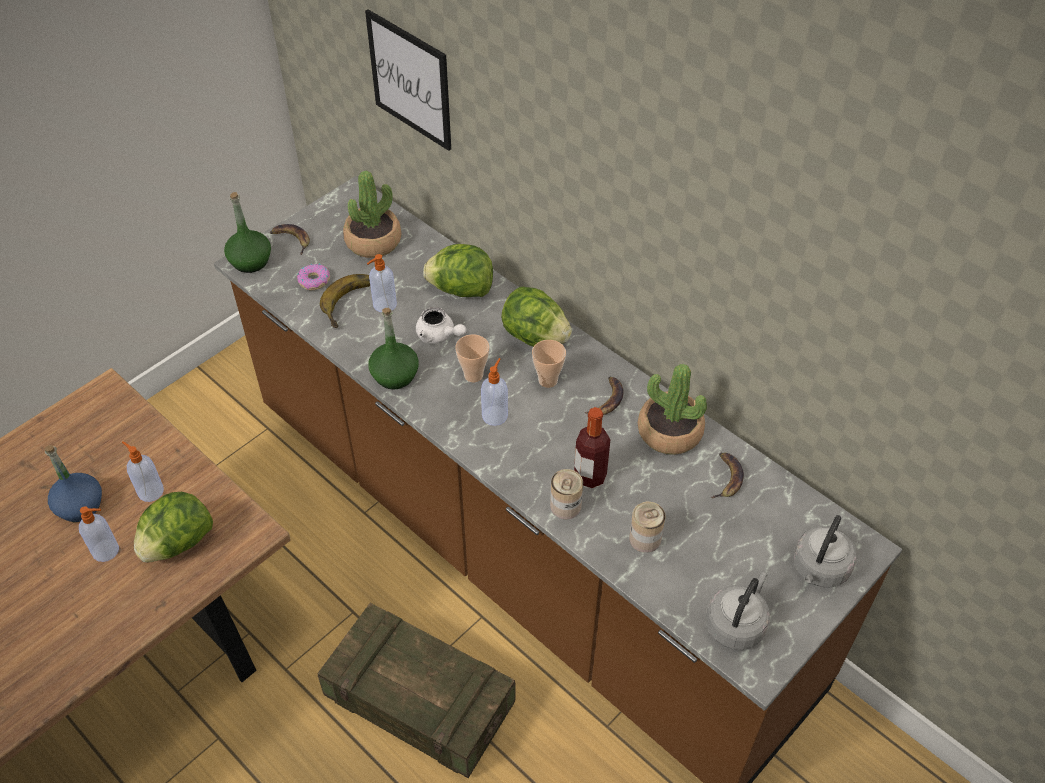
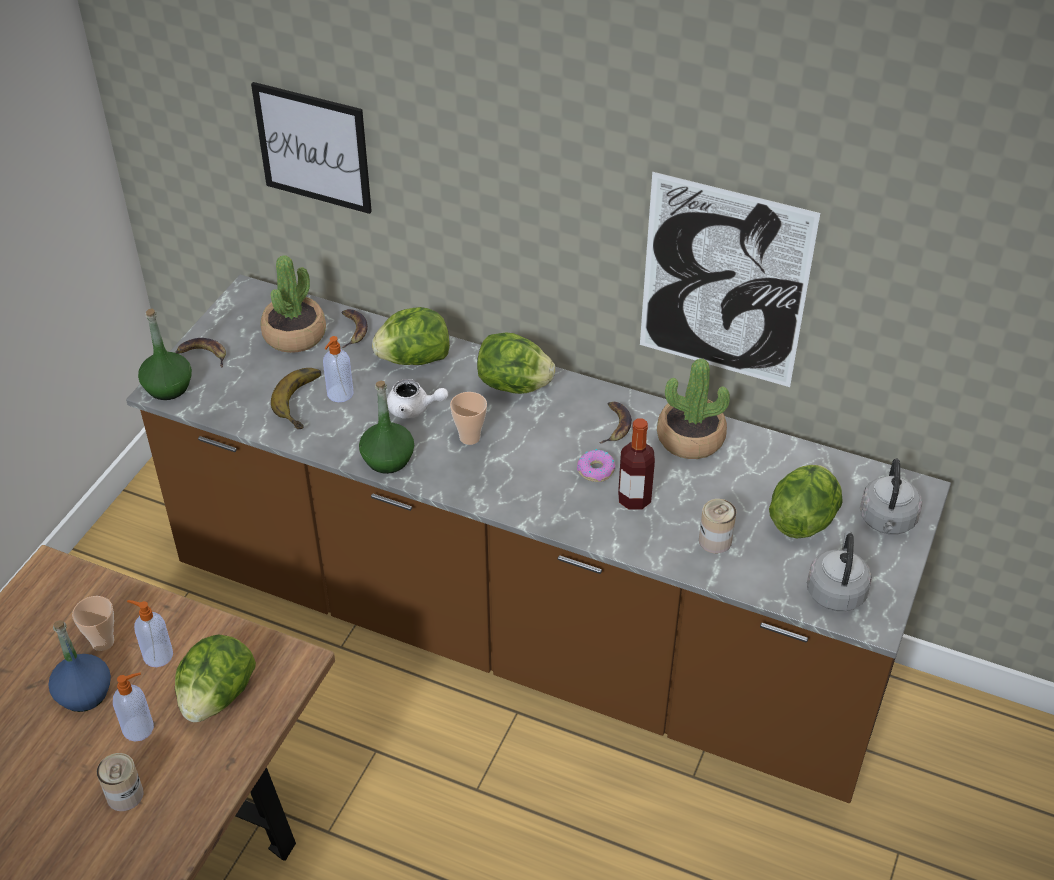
camera: 20 degrees left, 5 degrees down
donut [297,264,330,290] -> donut moved to [577,449,615,482]
crate [317,603,515,778] -> none
soap dispenser [481,358,508,426] -> none
cup [532,340,566,388] -> cup moved to [72,596,114,651]
can [550,469,583,519] -> can moved to [97,753,144,811]
banana [711,453,744,498] -> banana moved to [342,309,368,348]
none -> picture [640,172,821,387]
none -> lettuce [769,465,843,538]

